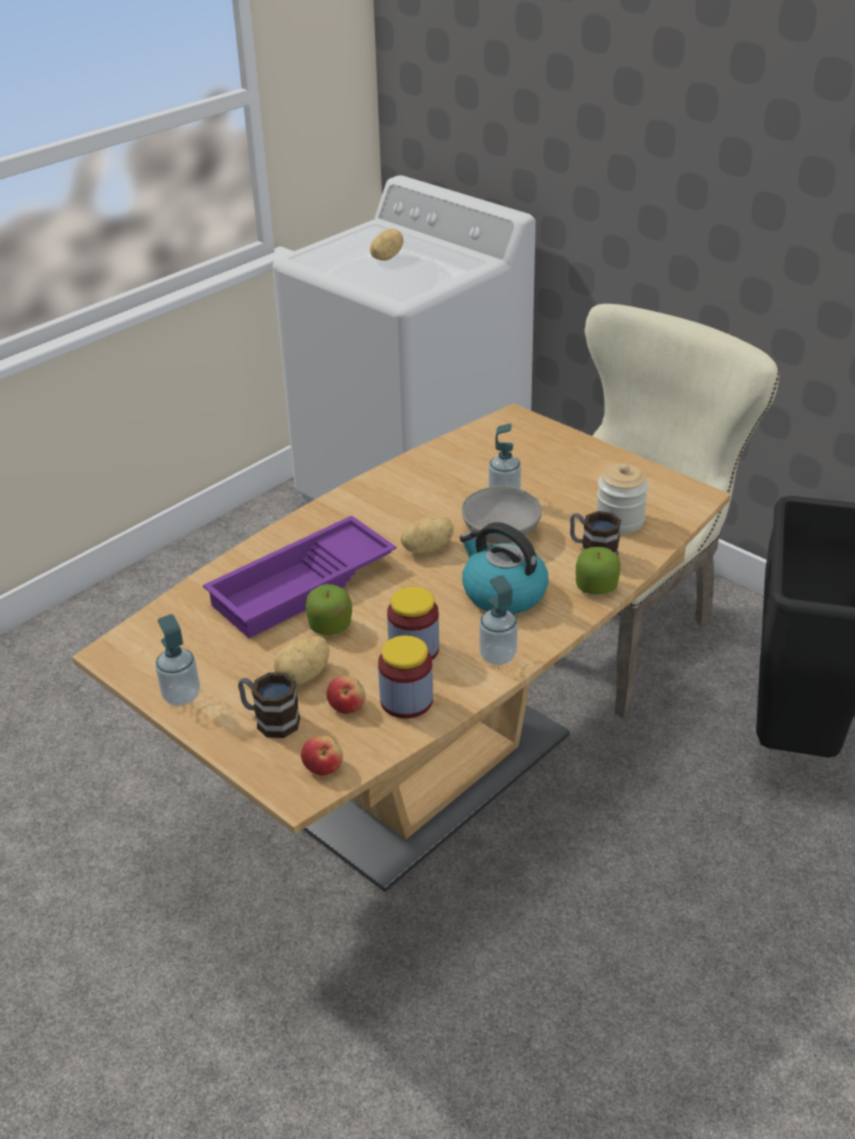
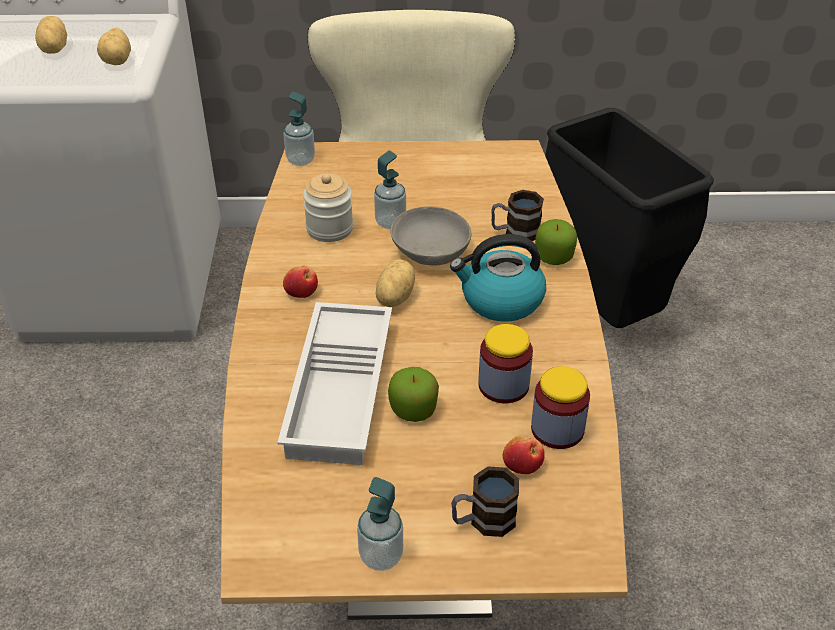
camera: 45 degrees left, 5 degrees up
purple tray [203,515,396,638] -> white tray [277,302,392,465]
potato [274,636,329,686] -> potato moved to [97,28,131,65]
apple [301,735,343,776] -> apple moved to [283,266,318,298]
soap dispenser [479,575,518,665] -> soap dispenser moved to [283,92,315,166]
jar [596,464,648,534] -> jar moved to [303,173,353,242]

